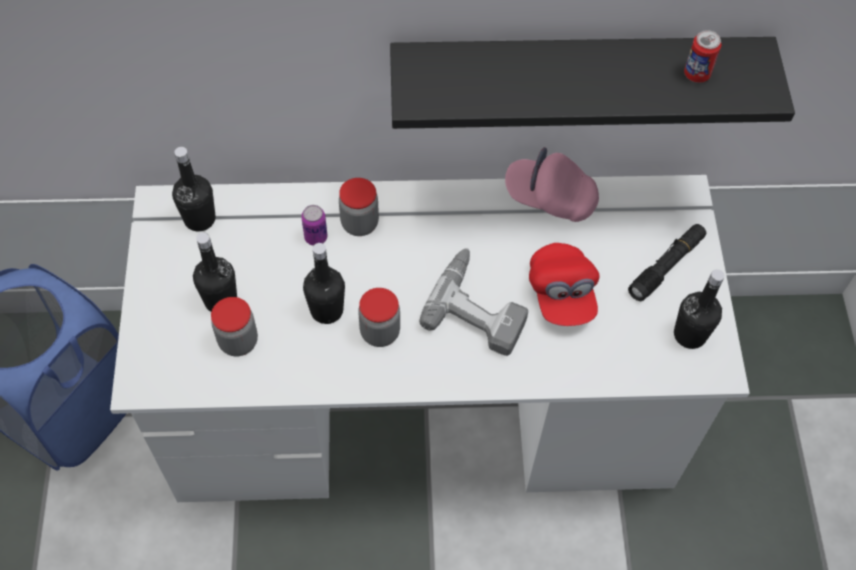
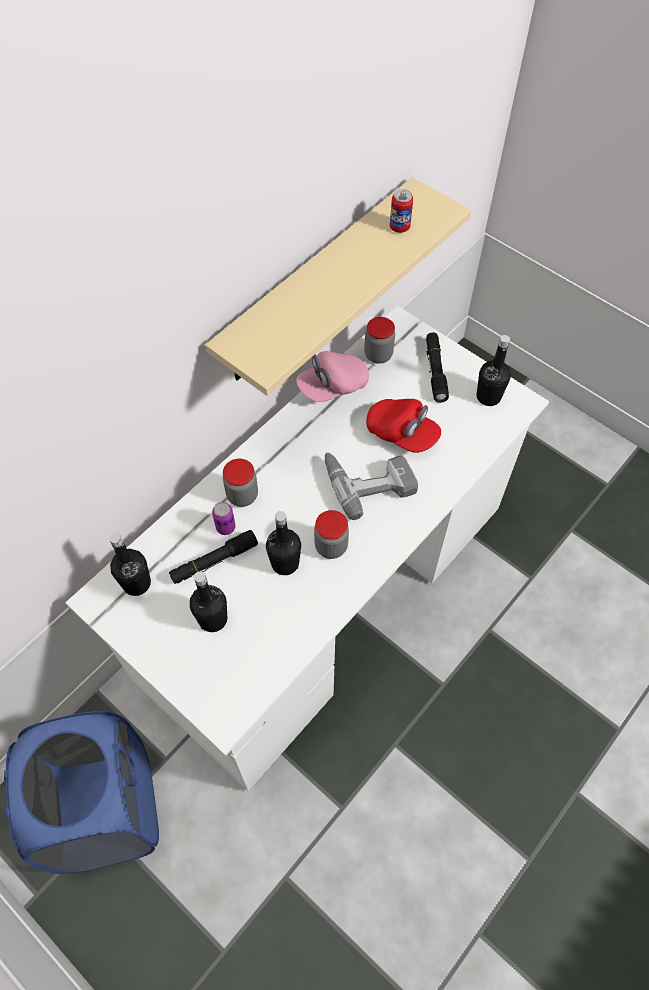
camera: 45 degrees left, 0 degrees up
jar [211,297,258,356] -> jar moved to [364,317,395,364]
black shelf [390,37,795,129] -> beige shelf [205,177,471,396]
none -> black flashlight [169,530,258,584]

